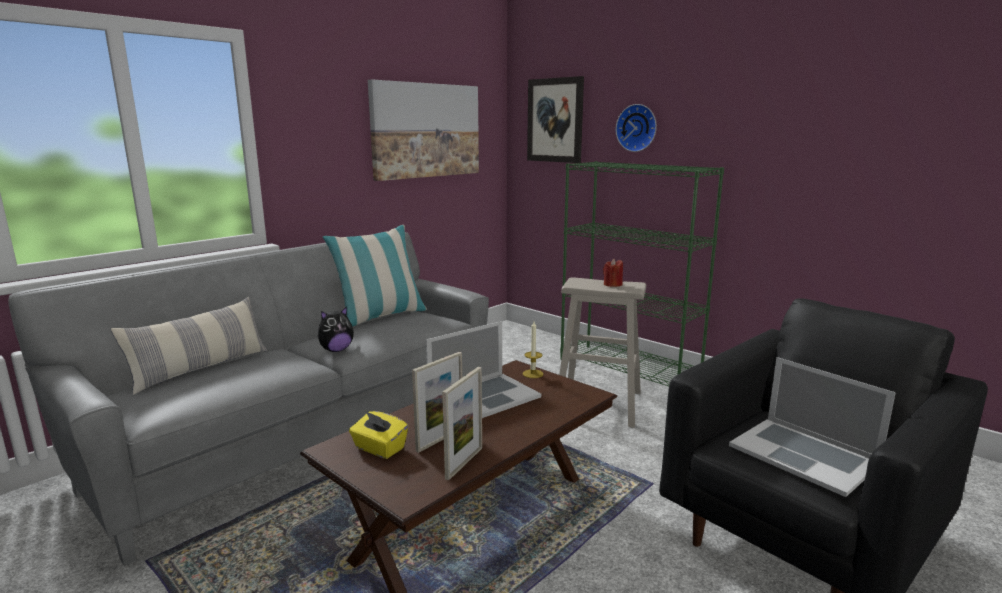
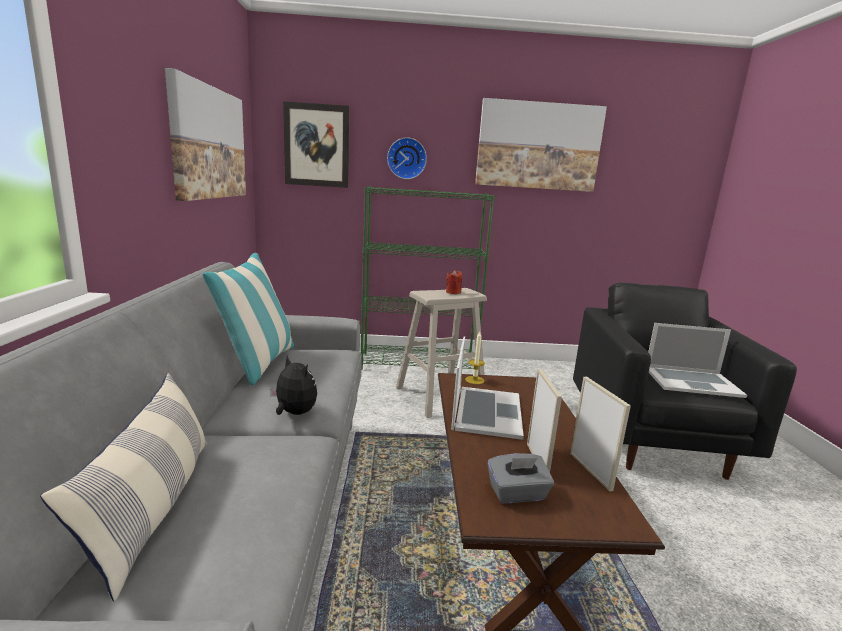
camera: 45 degrees left, 0 degrees up
plush toy [318,306,354,352] -> plush toy turned 60 degrees counterclockwise [270,355,317,415]
yellow tissue box [349,411,408,459] -> grey tissue box [487,453,554,503]
none -> picture [475,98,607,192]

